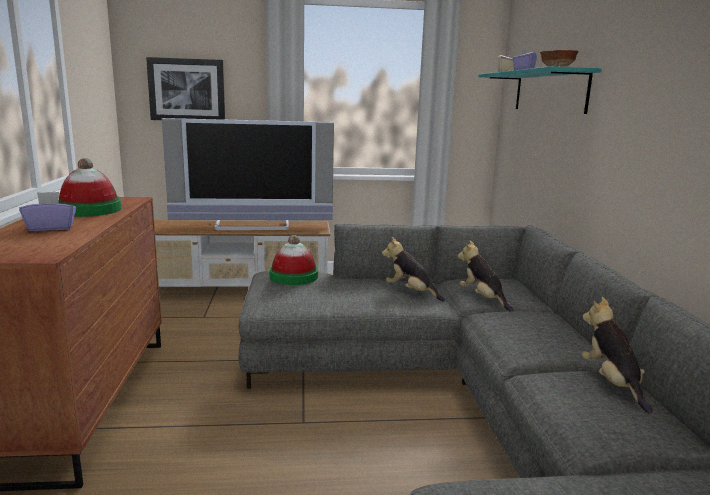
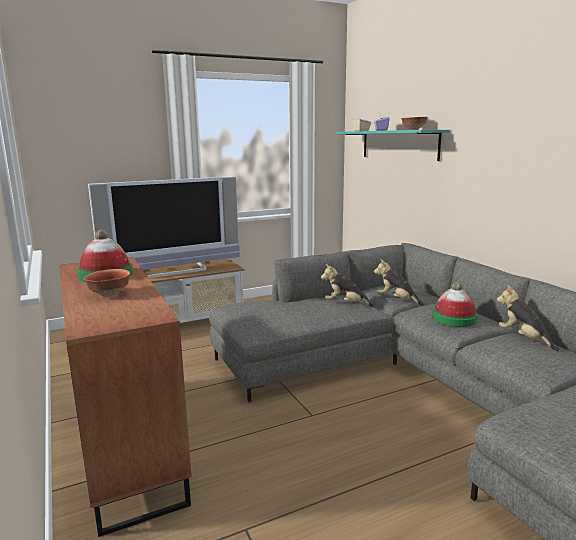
camera: 20 degrees left, 0 degrees up
purple tissue box [19,192,76,231] -> bowl [84,269,130,297]
picture [146,57,225,120] -> none
hat [269,235,318,285] -> hat moved to [432,282,478,327]

